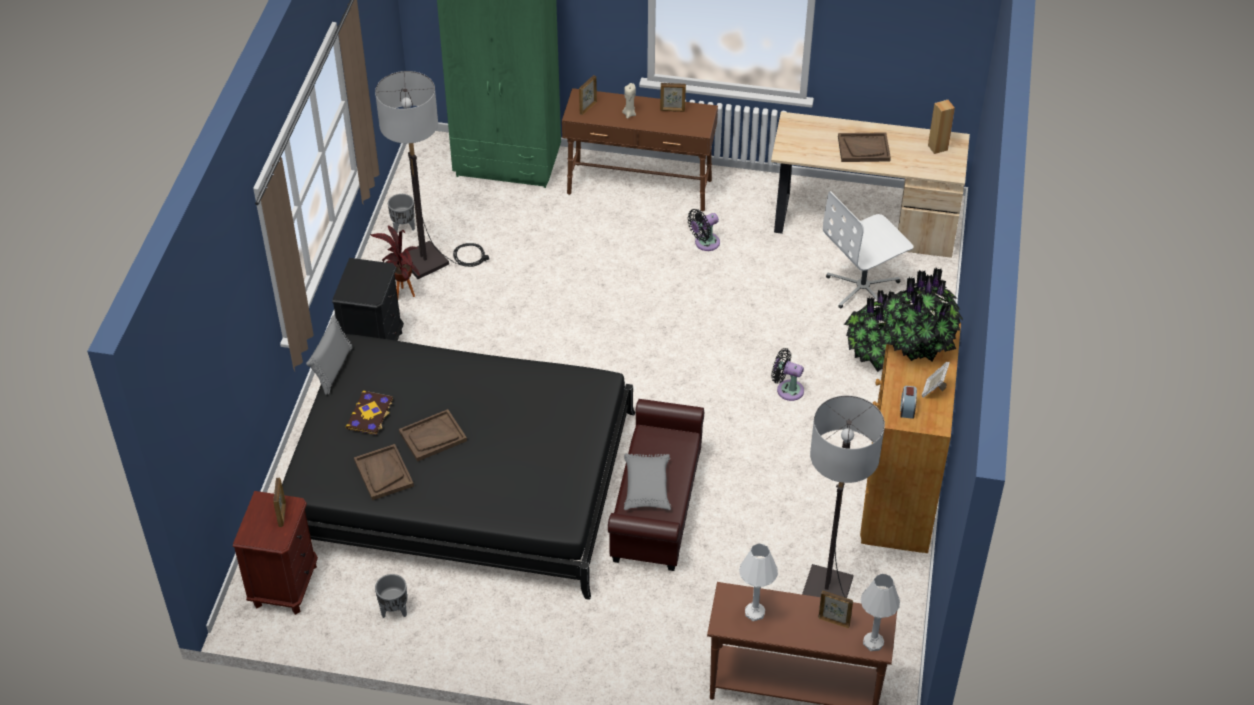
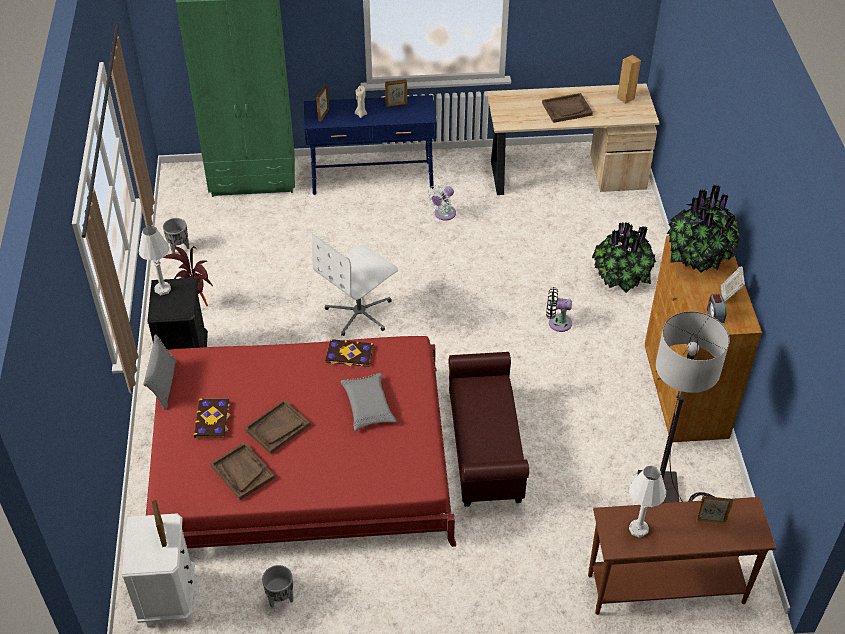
camera: 15 degrees left, 0 degrees up
brown nightstand [233,491,318,615] -> white nightstand [122,514,195,627]
black bed [282,334,635,600] -> red bed [146,336,456,548]
floor lamp [375,71,489,279] -> none
brown console table [562,88,718,211] -> blue console table [304,95,437,195]
grey pillow [624,453,671,510] -> grey pillow moved to [341,373,397,431]
black fan [687,209,720,251] -> white fan [427,185,456,220]
white office chair [823,191,913,309] -> white office chair moved to [312,233,398,336]
white table lamp [861,574,900,651] -> white table lamp moved to [138,226,171,295]
none -> book [325,339,374,367]

